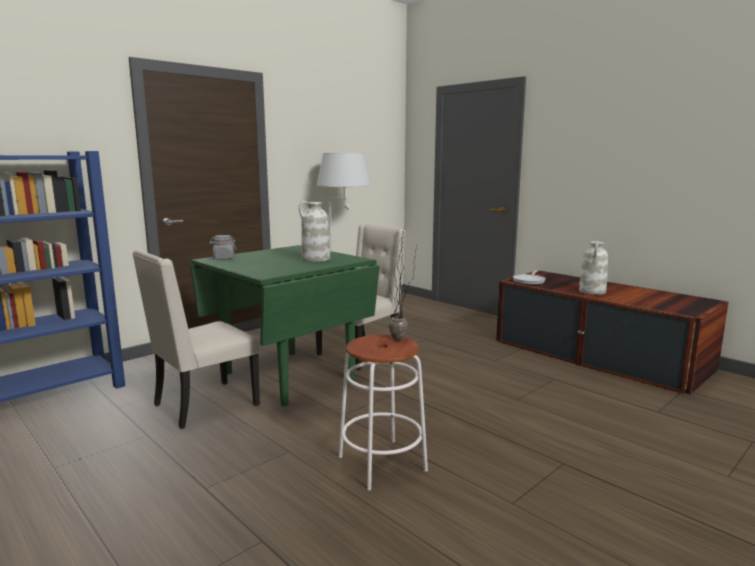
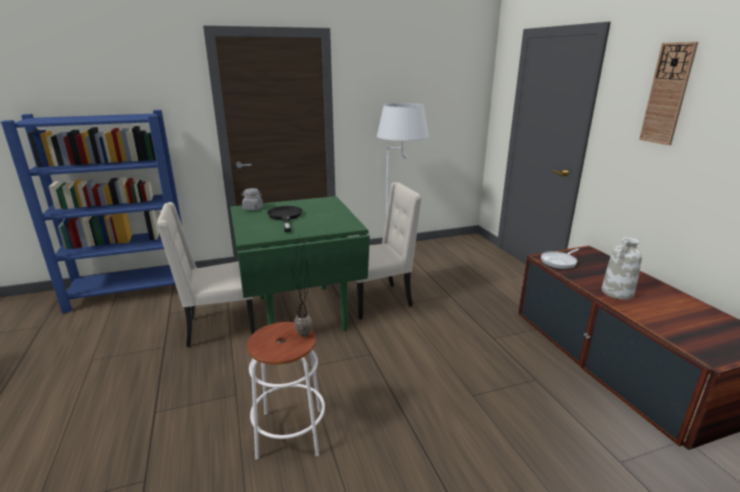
camera: 25 degrees right, 10 degrees up
white vase [299,201,330,262] -> none
none -> black frying pan [267,206,302,232]
none -> wall clock [639,42,698,145]

